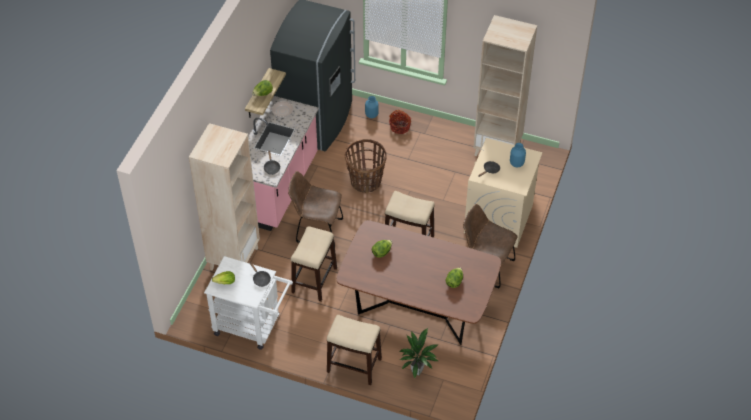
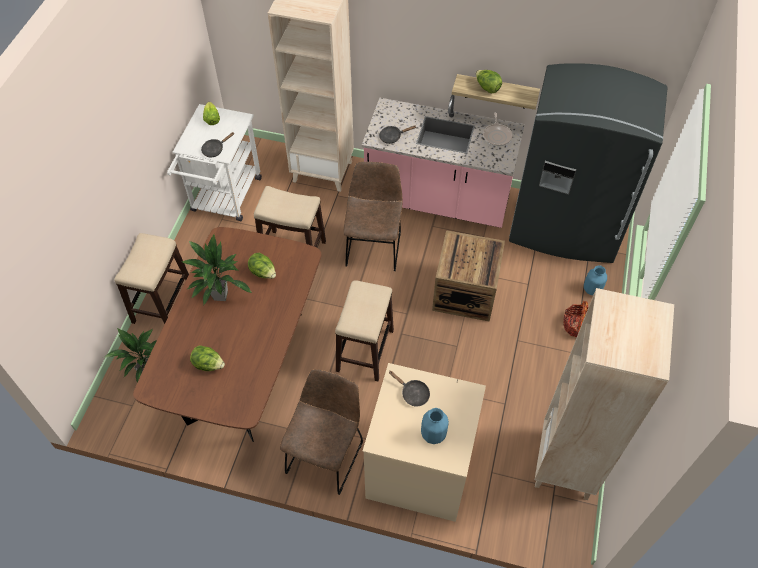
camera: 85 degrees right, 5 degrees up
basket [345,139,387,193] -> crate [432,230,505,322]
none -> potted plant [182,234,252,305]

